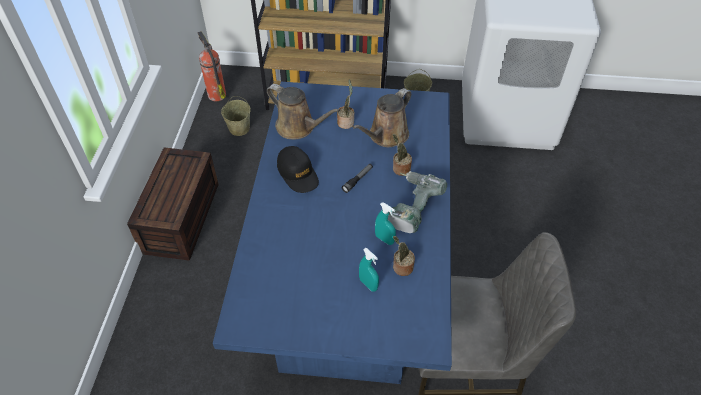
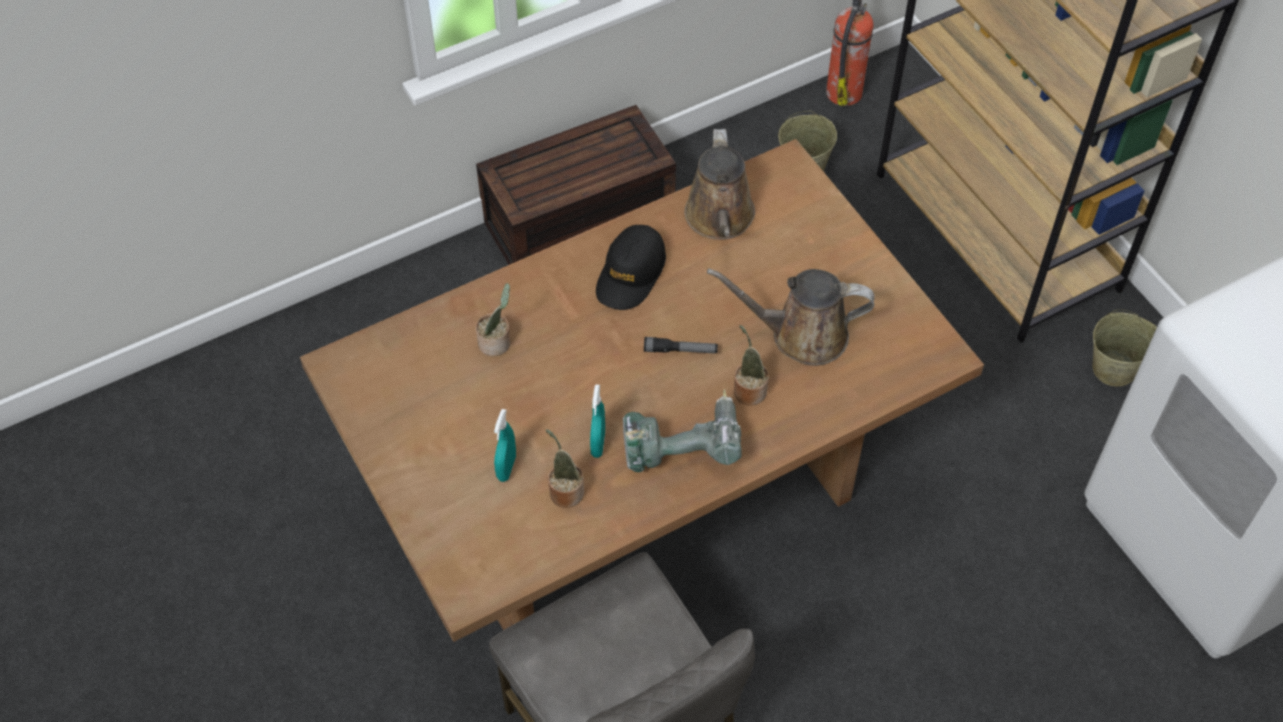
camera: 55 degrees right, 5 degrees up
blue dining table [213,82,452,384] -> brown dining table [300,139,984,642]
potted plant [337,80,354,129] -> potted plant moved to [476,283,510,356]

